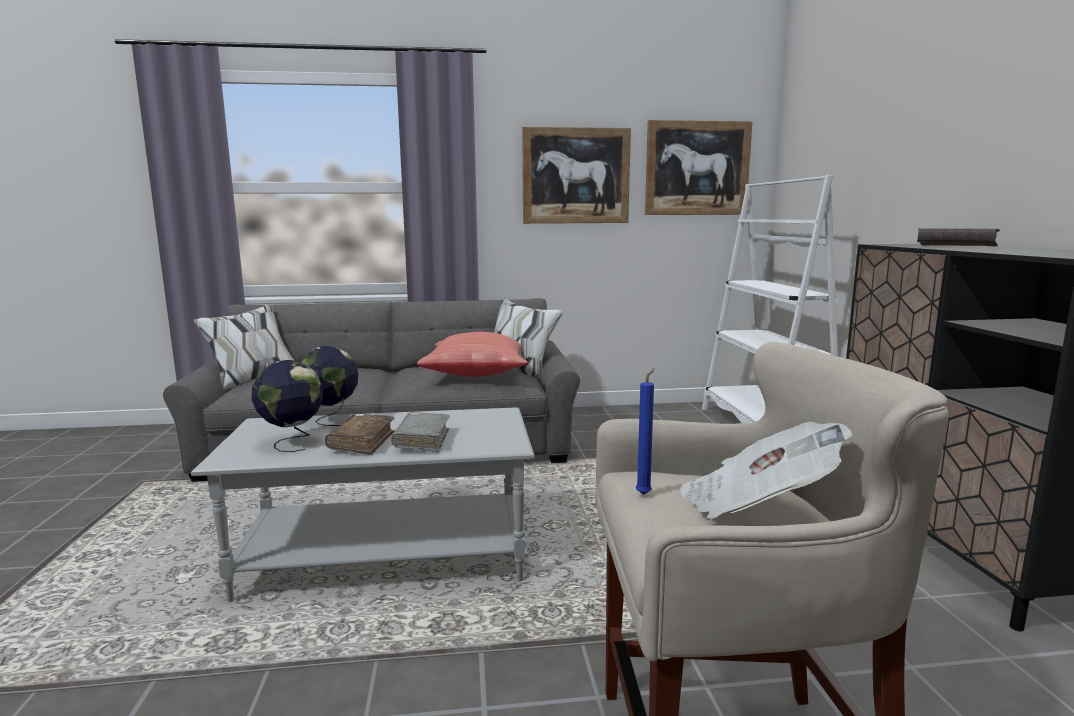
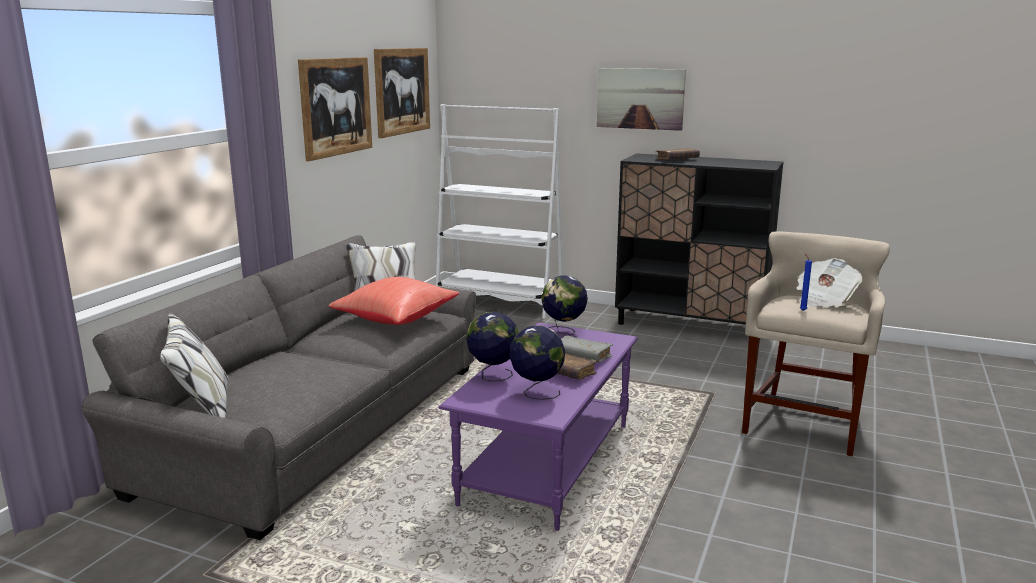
camera: 60 degrees left, 5 degrees up
grey coffee table [191,407,535,602] -> purple coffee table [439,323,638,531]
none -> globe [541,275,588,335]
none -> picture [597,68,686,131]

